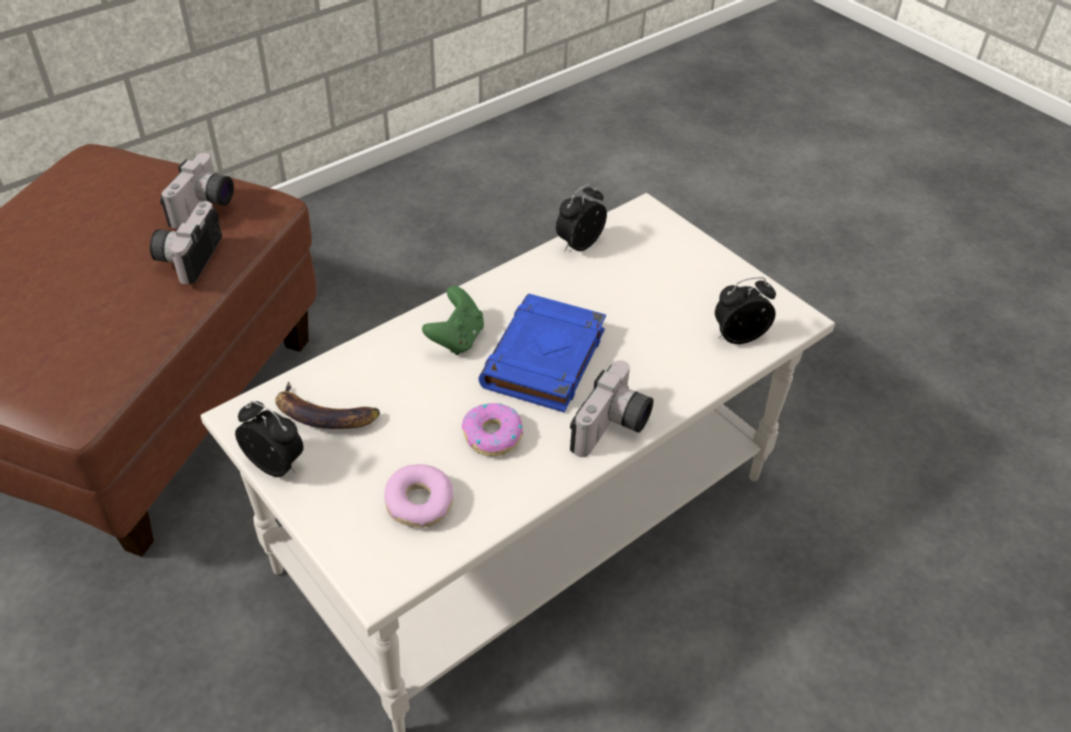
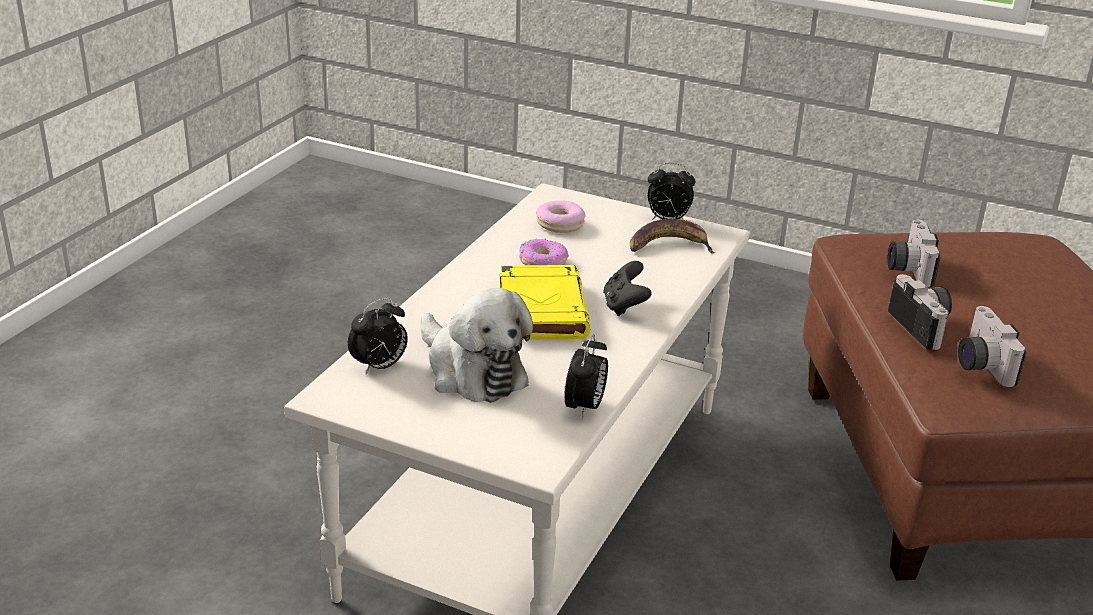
camera: 155 degrees right, 15 degrees down
green game controller [422,286,484,355] -> black game controller [603,261,652,316]
blue book [478,294,606,413] -> yellow book [500,265,590,340]
camera [570,360,653,457] -> camera moved to [887,219,941,287]
none -> plush toy [420,288,533,403]

